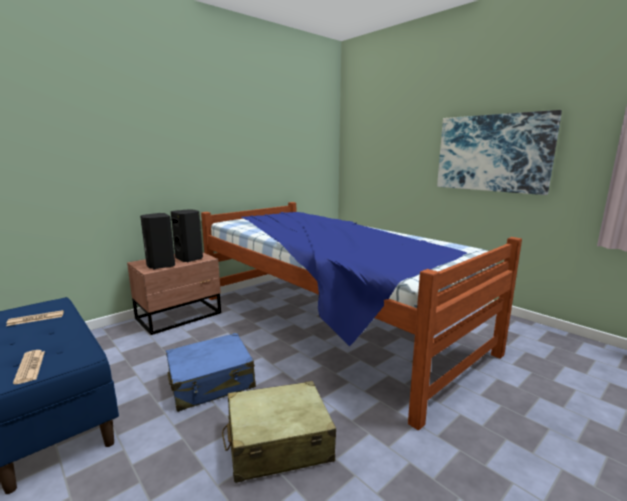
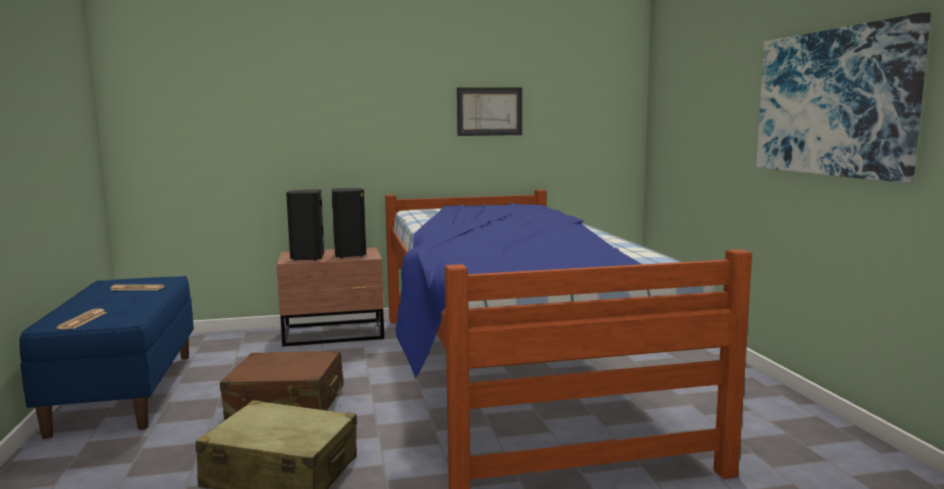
camera: 30 degrees right, 5 degrees down
blue suitcase [166,333,256,412] -> brown suitcase [220,350,344,420]
none -> picture [457,88,522,136]

